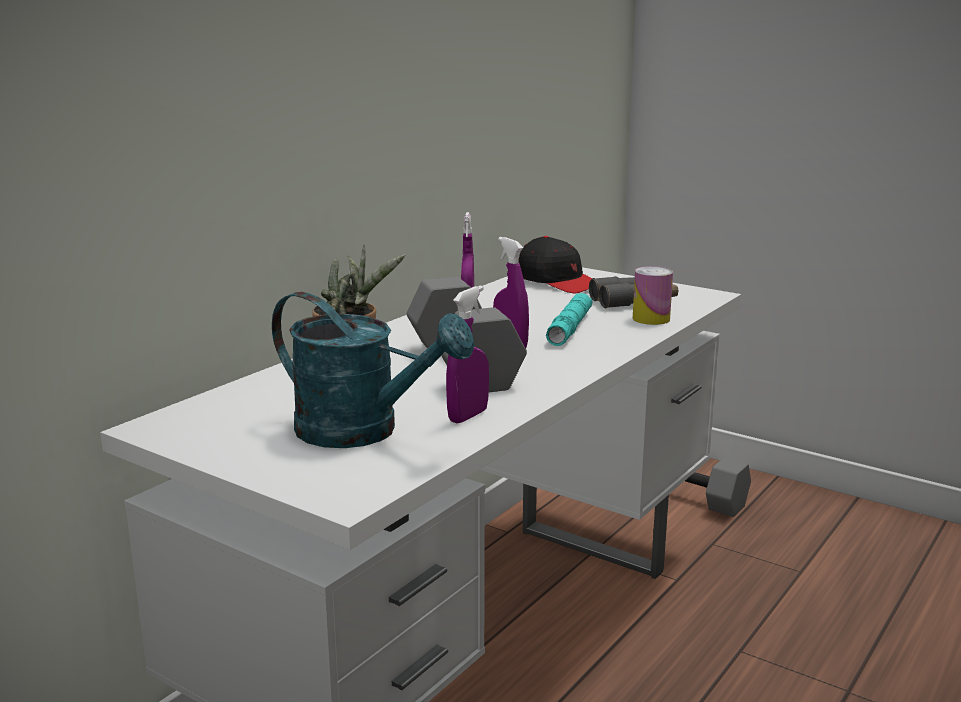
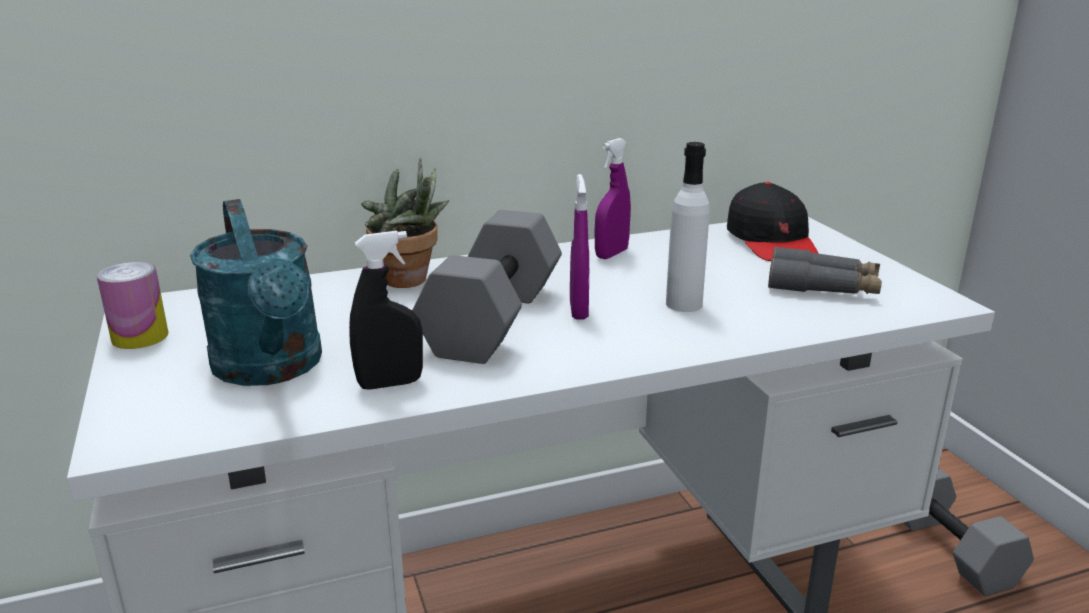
camera: 35 degrees right, 5 degrees up
purple spray bottle [446,286,489,423] -> black spray bottle [349,231,423,390]
turquoise flashlight [546,293,592,346] -> white bottle [666,142,710,312]
can [633,266,673,325] -> can moved to [97,262,168,349]

